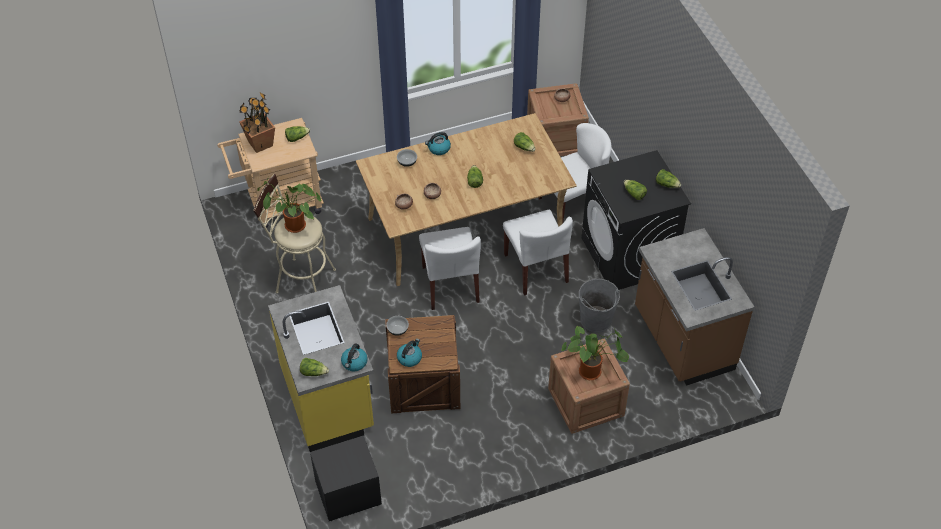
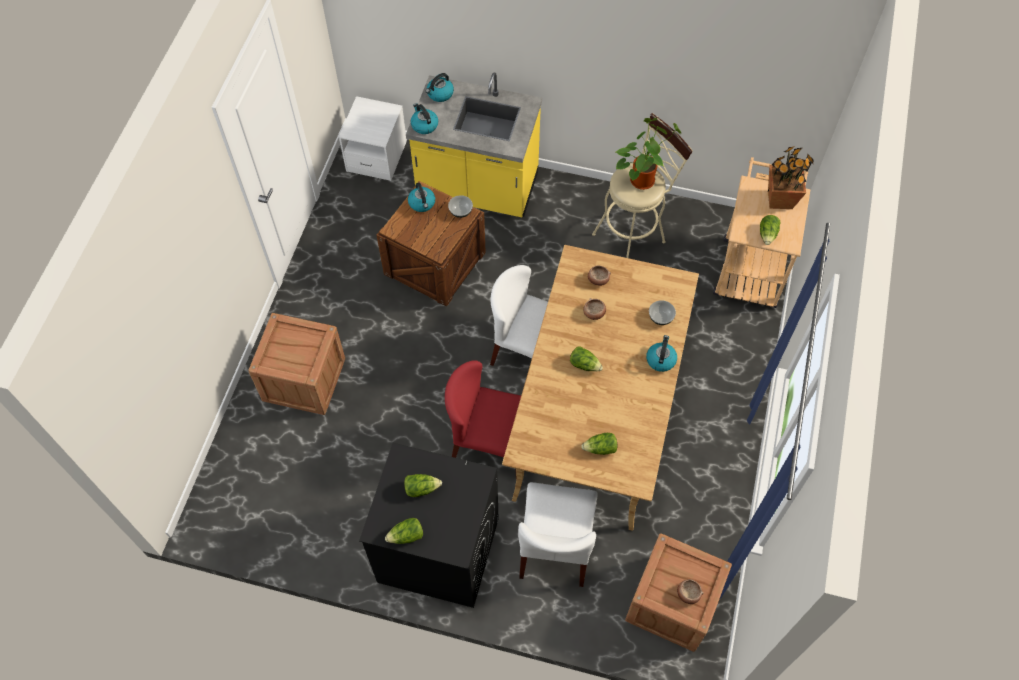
camera: 125 degrees right, 10 degrees up
lettuce [300,358,329,376] -> kettle [425,73,454,102]
black nightstand [310,435,382,521] -> white nightstand [339,96,407,181]
white chair [503,210,573,295] -> red chair [445,360,521,479]
potted plant [562,326,629,380] -> none
grey bucket [579,279,620,333] -> none
brown counter [635,228,754,386] -> none

